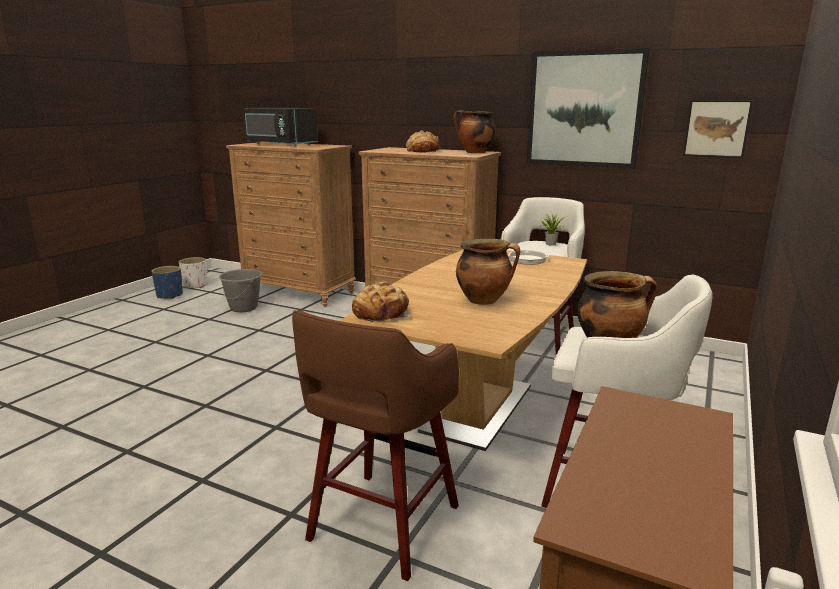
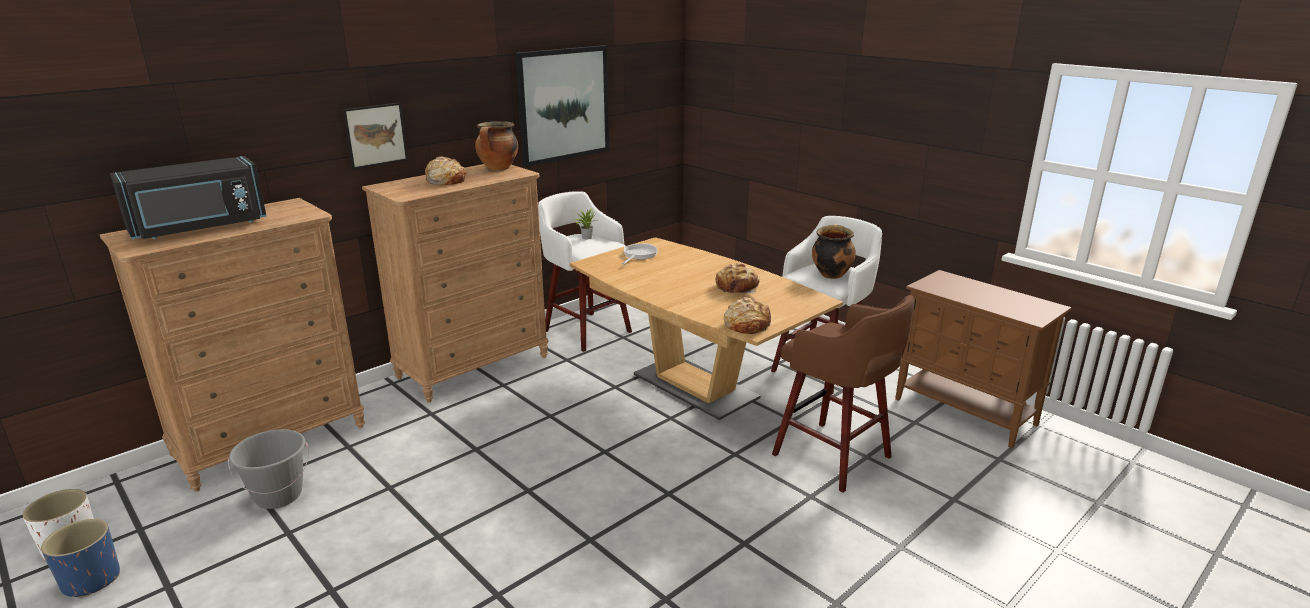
camera: 70 degrees left, 5 degrees up
cooking pot [456,239,520,305] -> bread [715,263,760,294]
picture [683,100,753,158] -> picture moved to [343,103,408,169]

